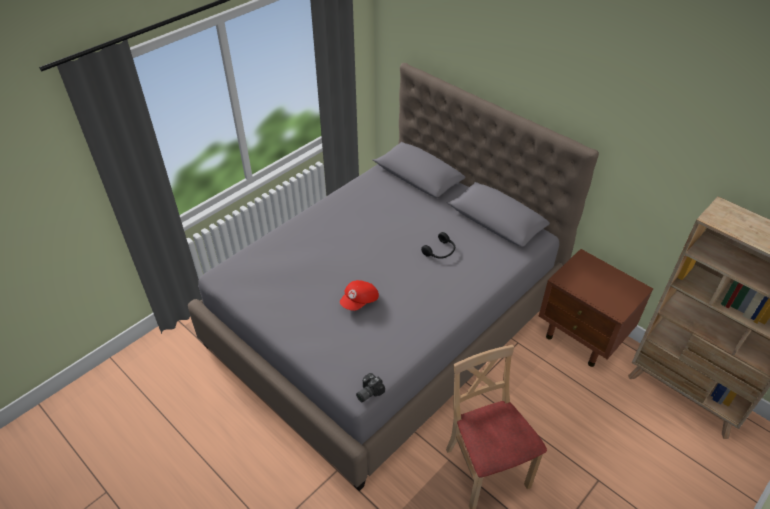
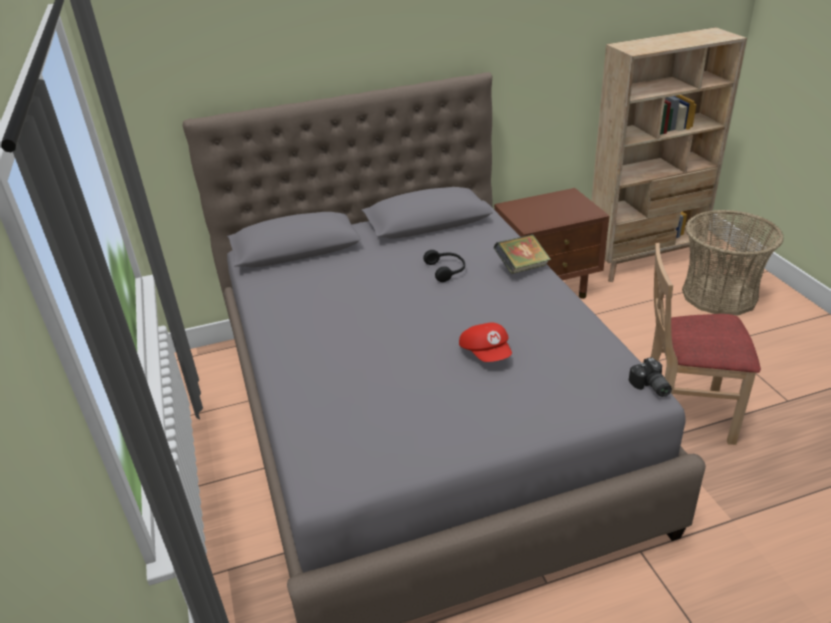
camera: 60 degrees left, 10 degrees down
none -> book [493,234,551,274]
none -> basket [682,210,784,315]

